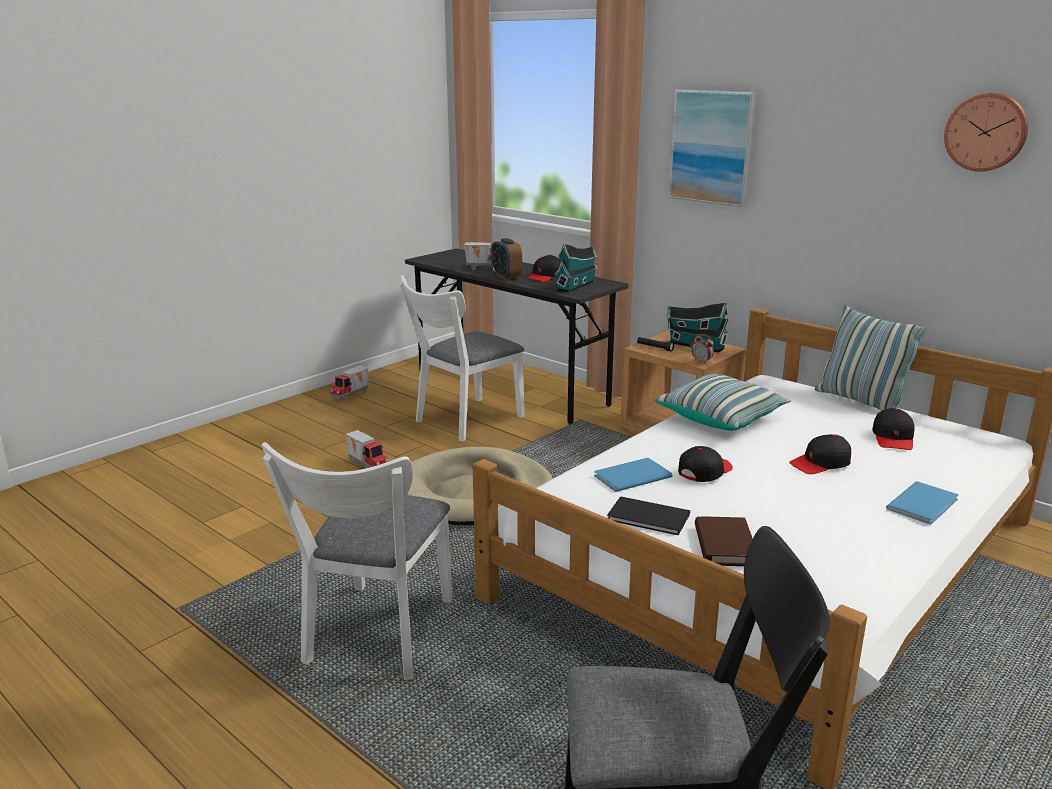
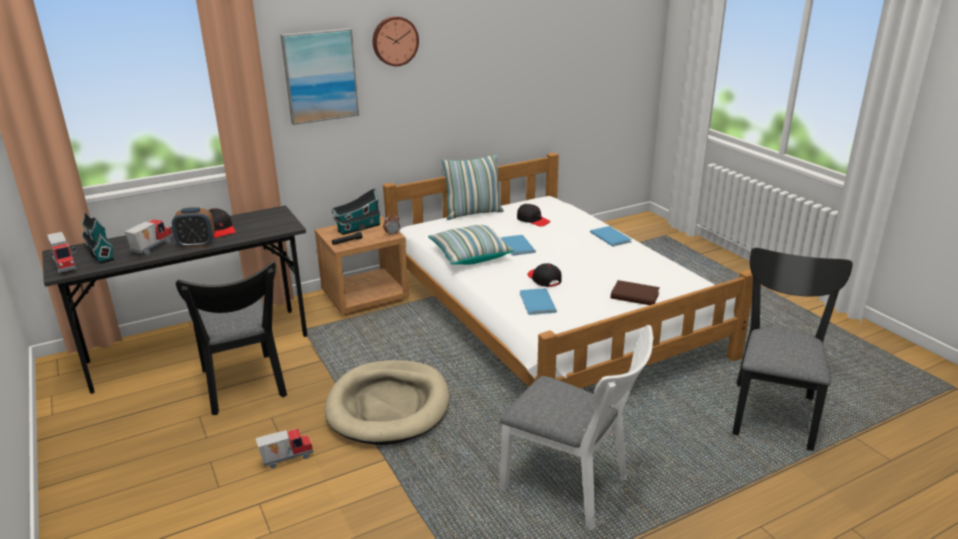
camera: 70 degrees left, 5 degrees up
toy truck [330,366,369,401] -> toy truck moved to [47,232,76,274]
white chair [399,275,525,442] -> black chair [176,261,287,415]
toy house [554,244,597,293] -> toy house moved to [81,212,114,264]
black book [607,496,690,535] -> none
black cap [789,434,851,474] -> none
wall clock [944,93,1028,171] -> wall clock moved to [373,16,419,66]
none -> blue book [501,235,536,256]

